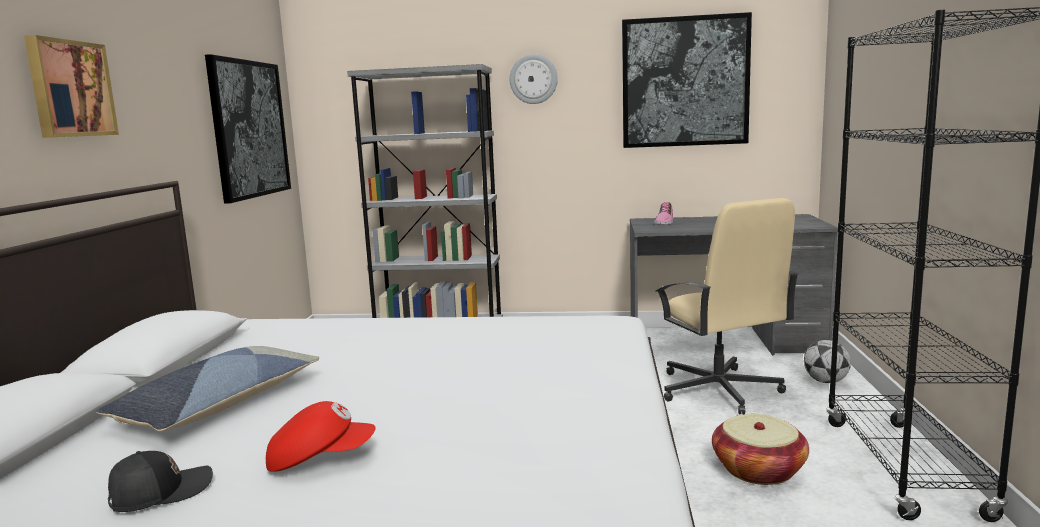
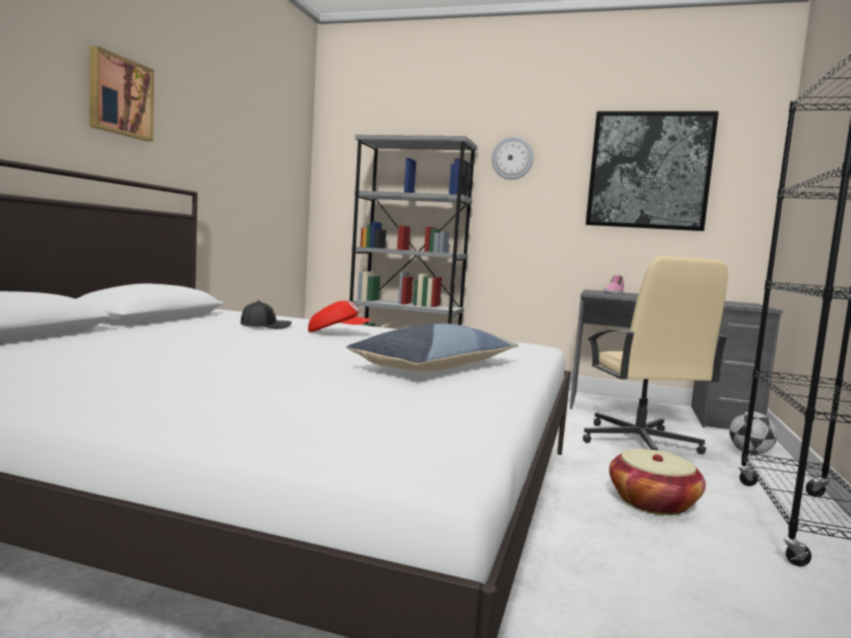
camera: 10 degrees right, 5 degrees down
pillow [96,346,319,432] -> pillow moved to [346,323,518,371]
black cap [108,451,213,512] -> black cap moved to [240,300,292,329]
picture [205,54,291,204] -> none
red cap [266,401,376,472] -> red cap moved to [308,301,371,332]

